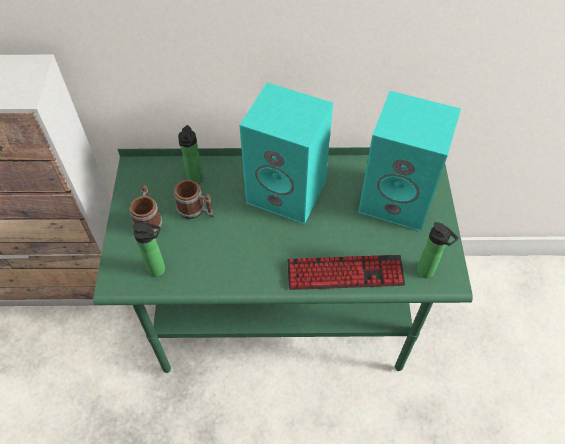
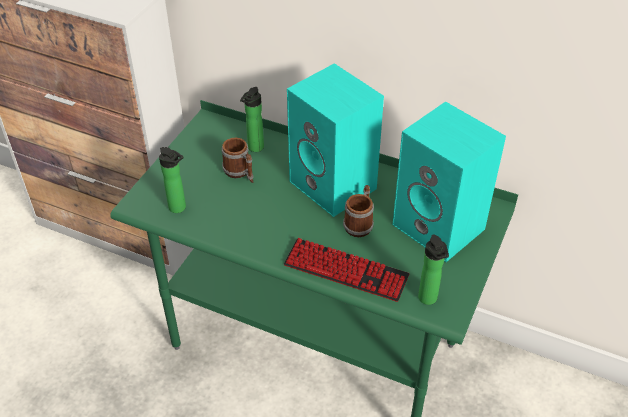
camera: 25 degrees right, 10 degrees down
mug [129,185,163,233] -> mug moved to [343,185,374,237]

